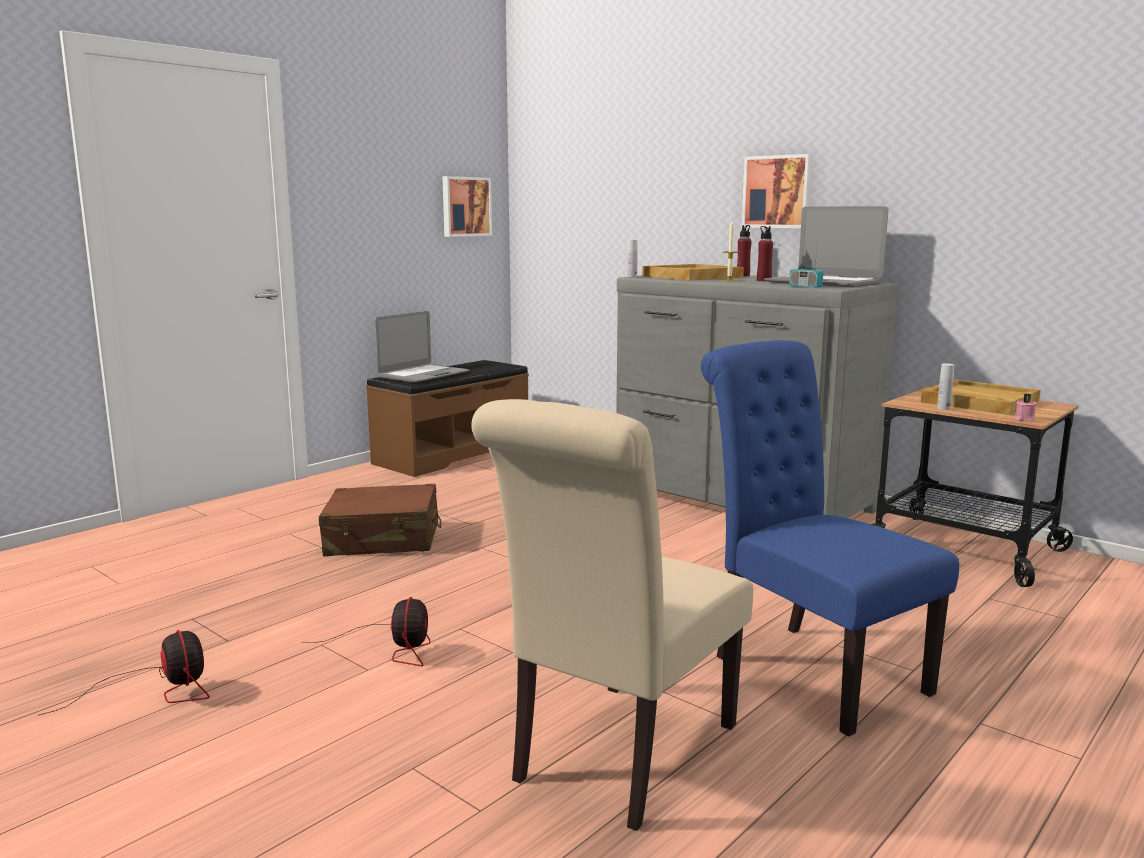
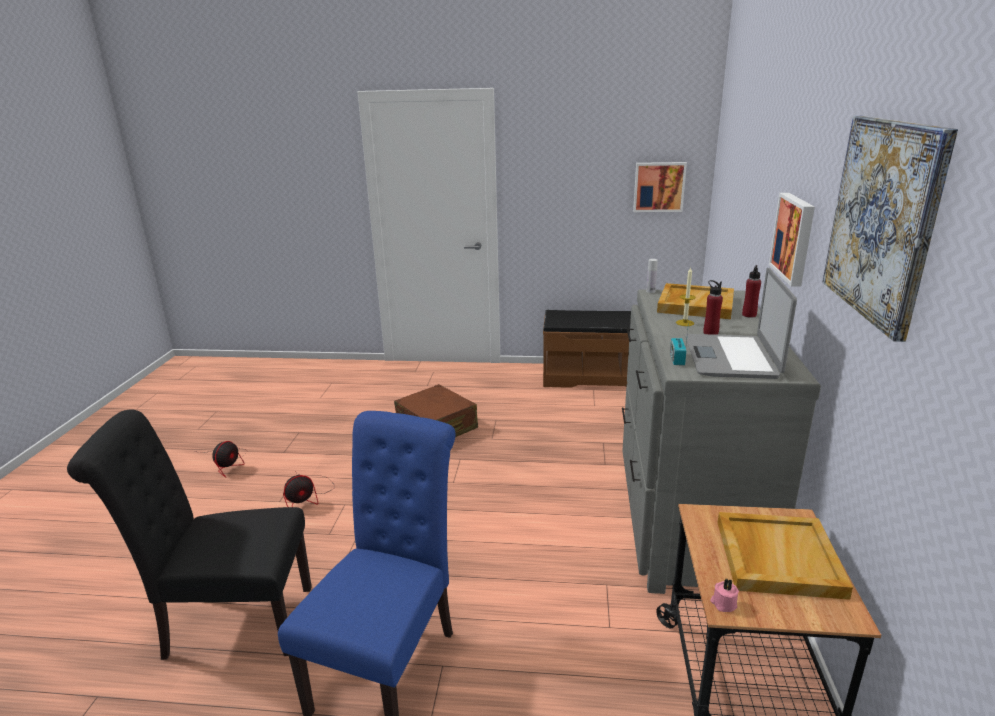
camera: 55 degrees right, 10 degrees up
laptop [375,311,470,383] -> none
beige chair [471,399,753,831] -> black chair [67,410,312,660]
white bottle [937,363,954,410] -> none
none -> picture [823,116,958,342]

